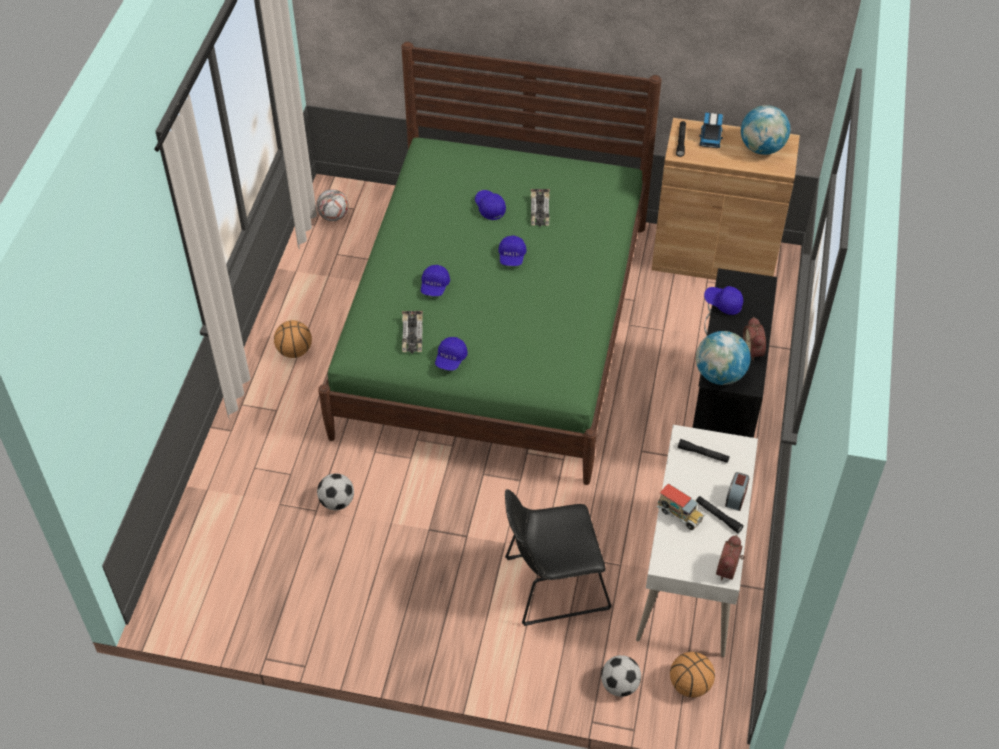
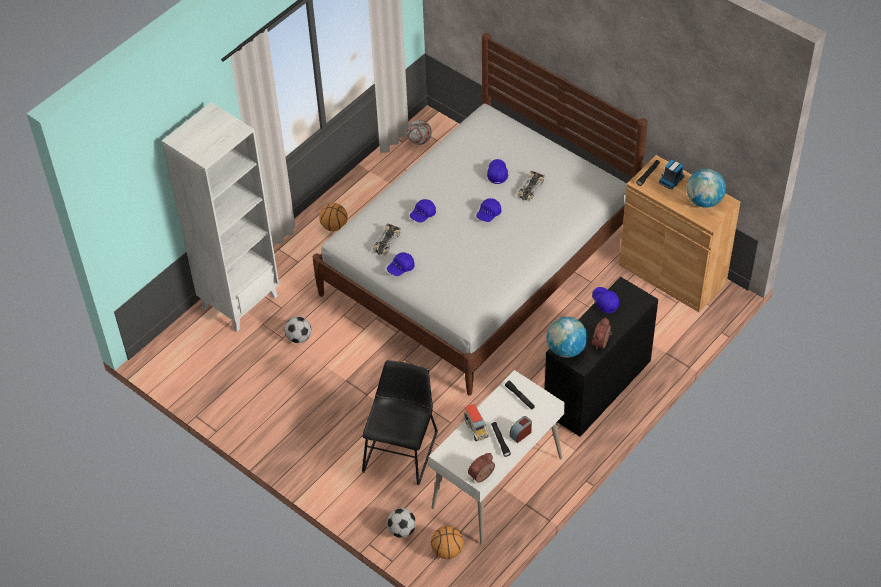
camera: 30 degrees right, 0 degrees up
green bed [318,42,662,485] -> white bed [312,33,648,396]
black chair [505,489,612,626] -> black chair turned 90 degrees clockwise [362,360,438,485]
none -> white bookcase [162,102,279,332]

